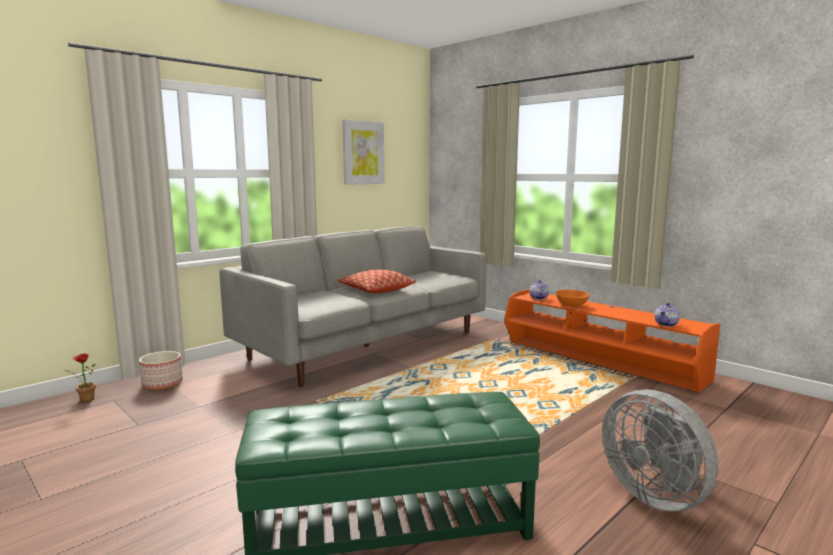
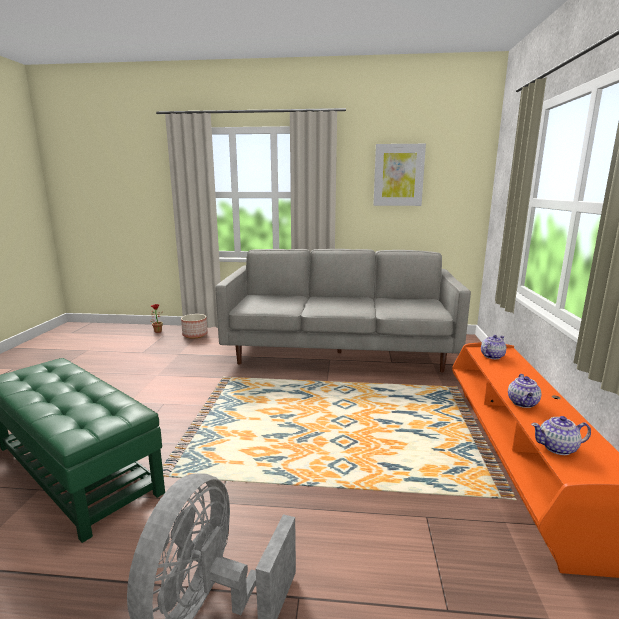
camera: 50 degrees right, 5 degrees up
pillow [338,269,416,293] -> none
orange bowl [556,290,589,307] -> none
none -> teapot [508,374,542,408]

